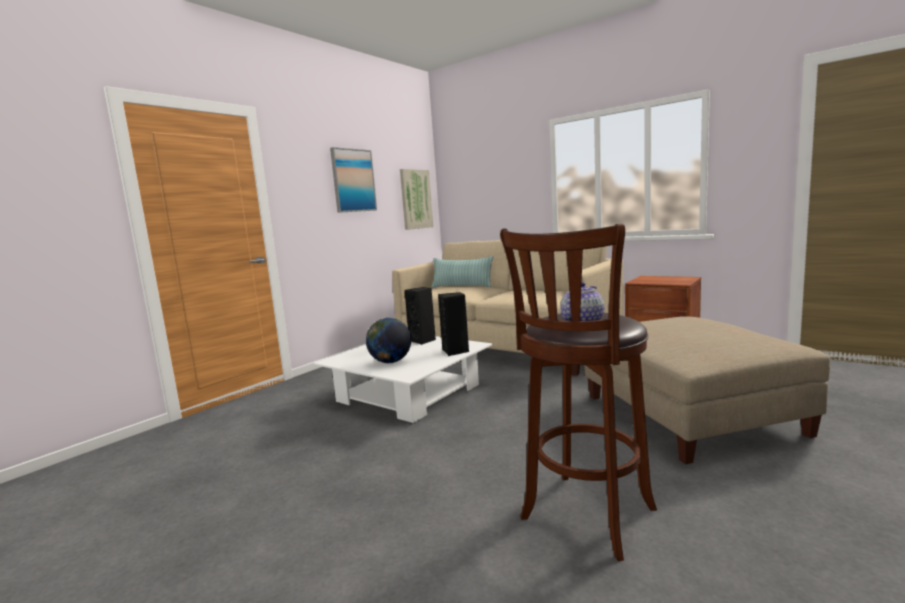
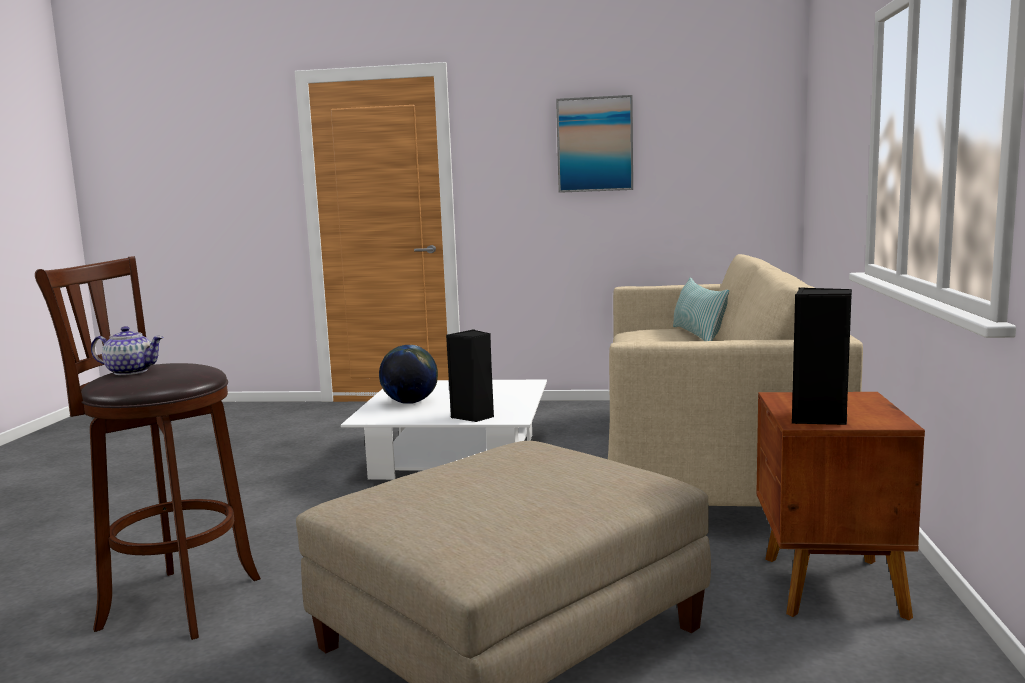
camera: 60 degrees right, 0 degrees up
picture [400,169,433,230] -> none
black speaker [405,287,436,345] -> black speaker moved to [792,287,852,425]

